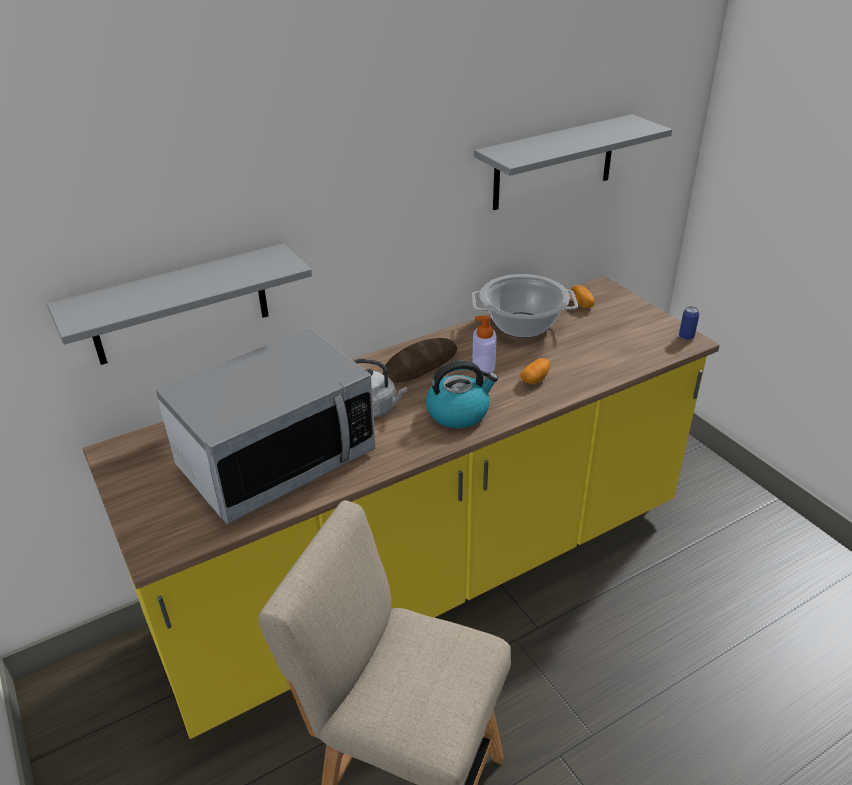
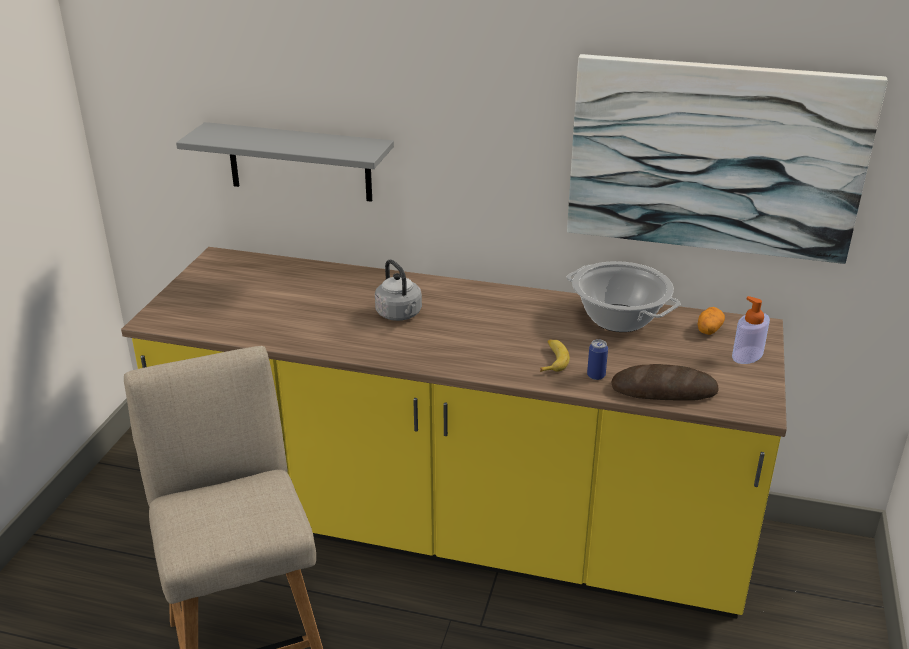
camera: 45 degrees right, 5 degrees down
microwave [156,328,376,524] -> none
bread [383,338,457,383] -> bread moved to [612,364,719,401]
kettle [425,361,498,428] -> none
soap dispenser [472,315,497,373] -> soap dispenser moved to [732,296,770,364]
grey shelf [474,114,672,210] -> picture [567,54,888,264]
potato [520,358,550,384] -> banana [540,339,570,372]
can [679,306,700,340] -> can moved to [587,339,608,380]

